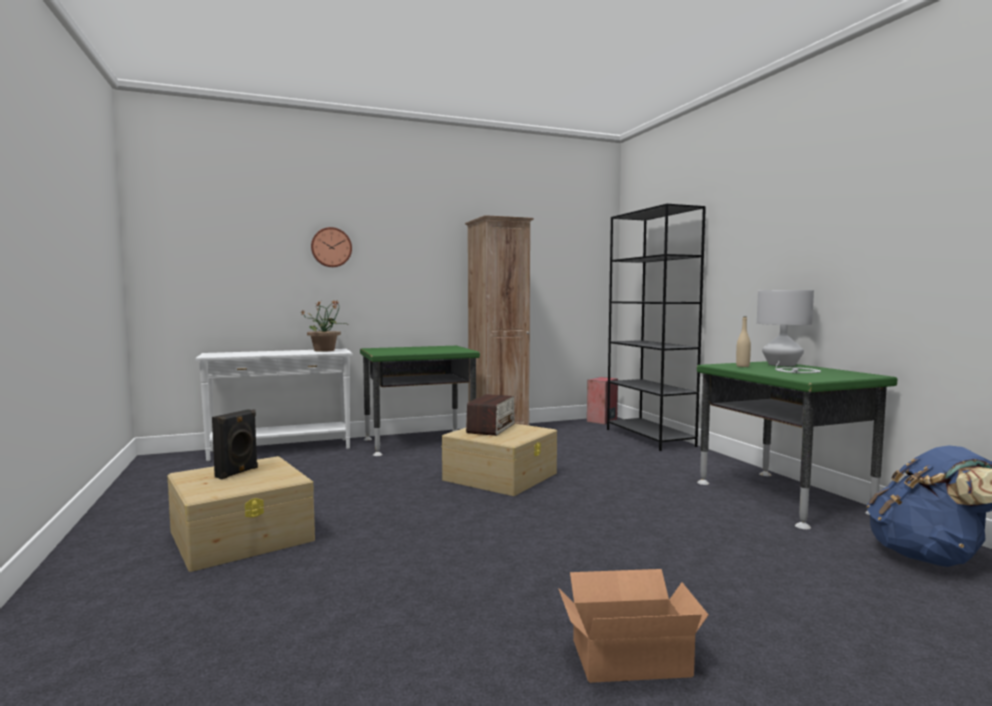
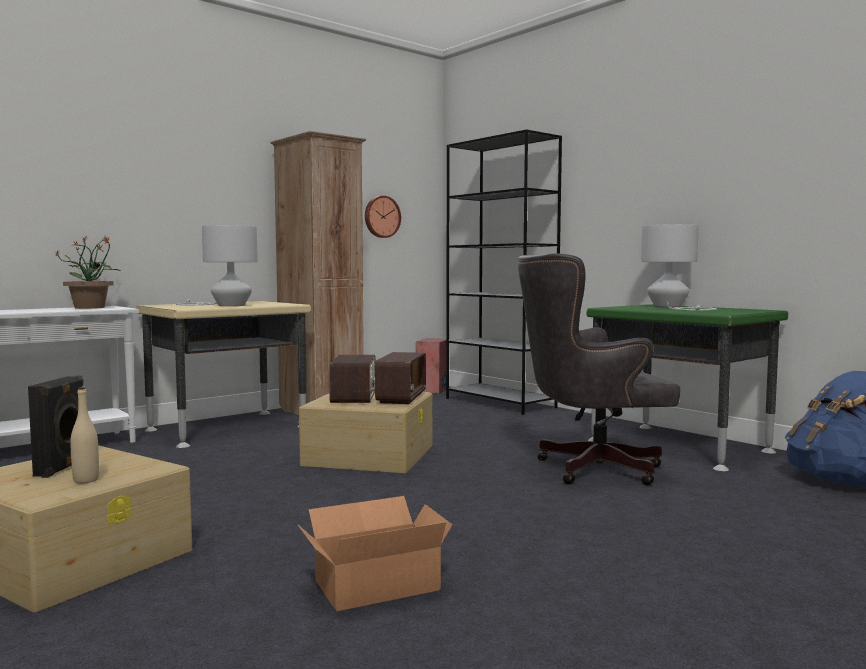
camera: 20 degrees left, 0 degrees up
wall clock [311,227,352,267] -> wall clock moved to [365,196,401,238]
green desk [360,346,480,456] -> beige desk [136,301,311,448]
cardboard box [558,569,709,683] -> cardboard box moved to [298,496,453,611]
beige bottle [736,317,751,367] -> beige bottle moved to [70,387,99,483]
none -> grey table lamp [176,225,258,306]
none -> radio [375,352,426,404]
none -> grey office chair [518,253,680,485]

